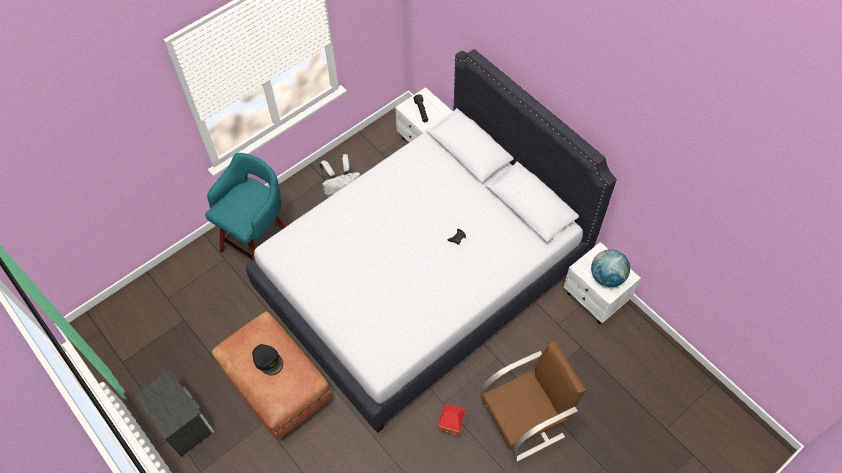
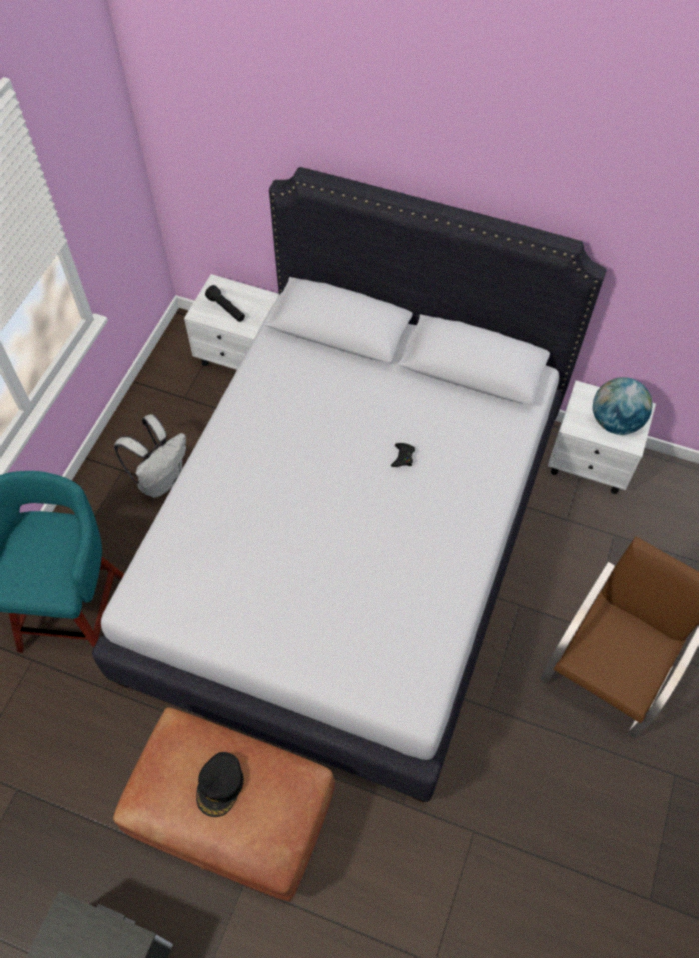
camera: 30 degrees left, 0 degrees up
black cap [252,344,283,376] -> black cap turned 90 degrees clockwise [196,752,244,817]
toy house [437,403,467,436] -> none

